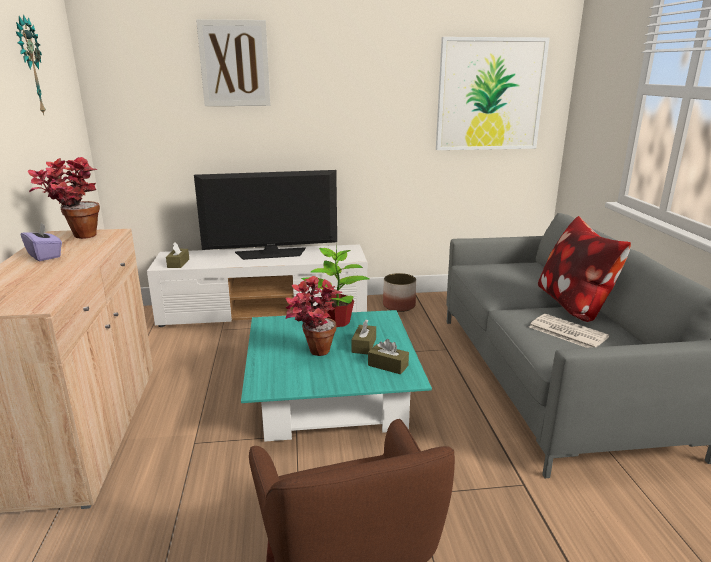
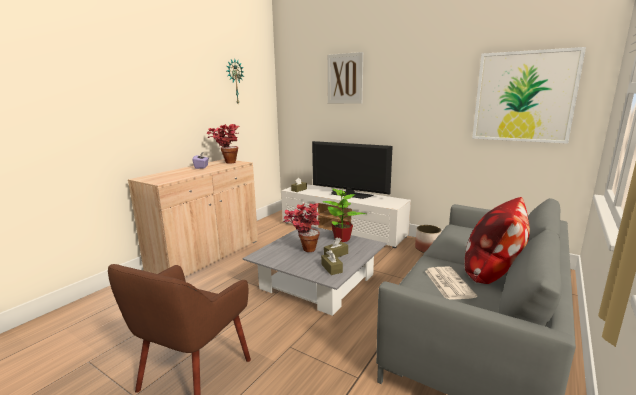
camera: 40 degrees right, 5 degrees down
turquoise coffee table [241,310,432,442] -> grey coffee table [242,226,387,316]

